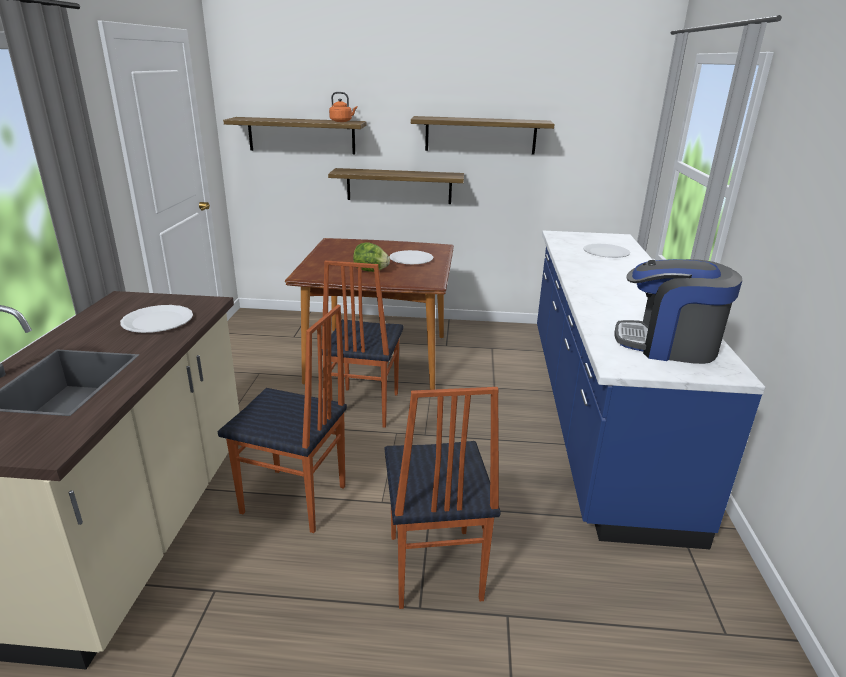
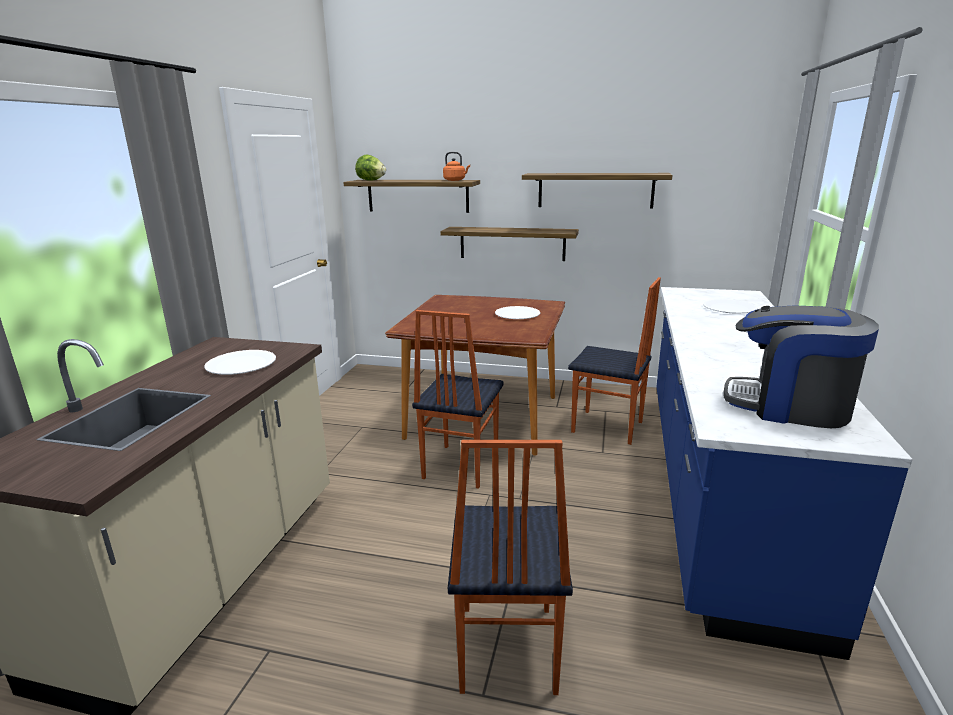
camera: 10 degrees right, 5 degrees down
chair [218,305,347,533] -> chair moved to [568,277,661,445]
lettuce [353,243,390,272] -> lettuce moved to [355,155,386,181]

